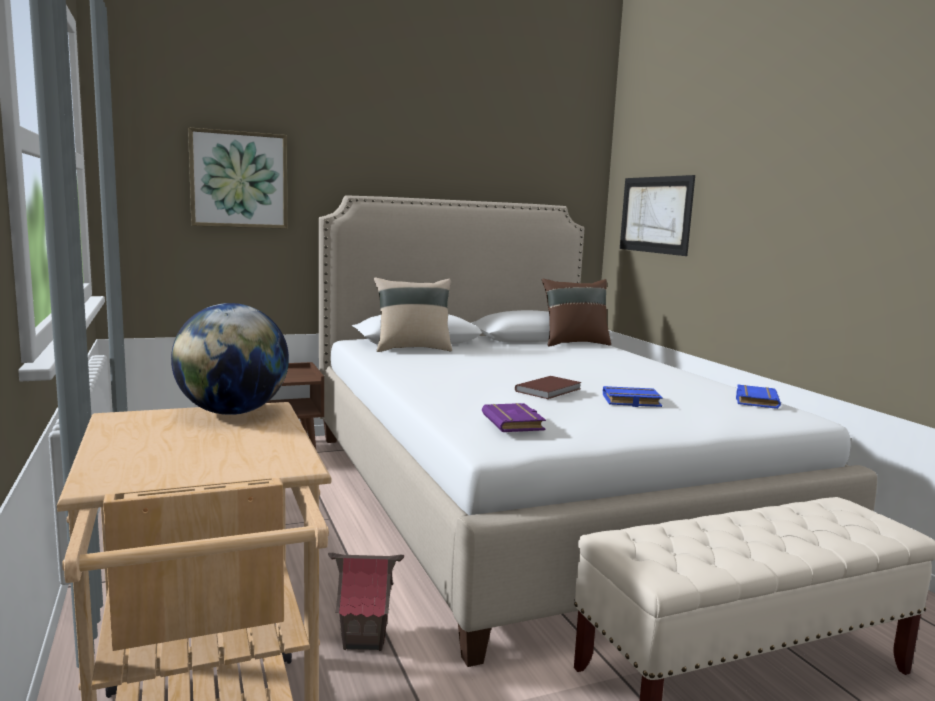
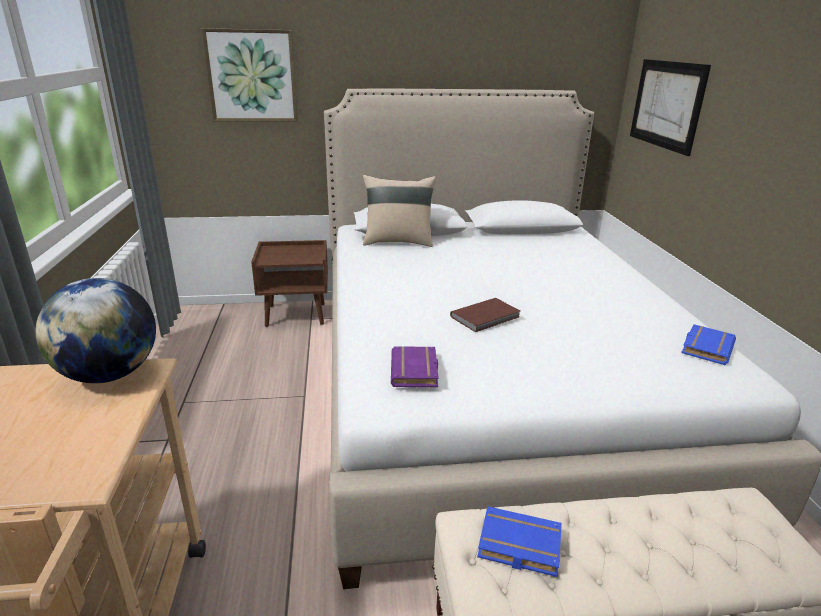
camera: 15 degrees right, 15 degrees up
toy house [328,552,404,651] -> none
brown pillow [542,279,611,347] -> none
blue book [603,386,663,407] -> blue book moved to [477,506,562,577]

